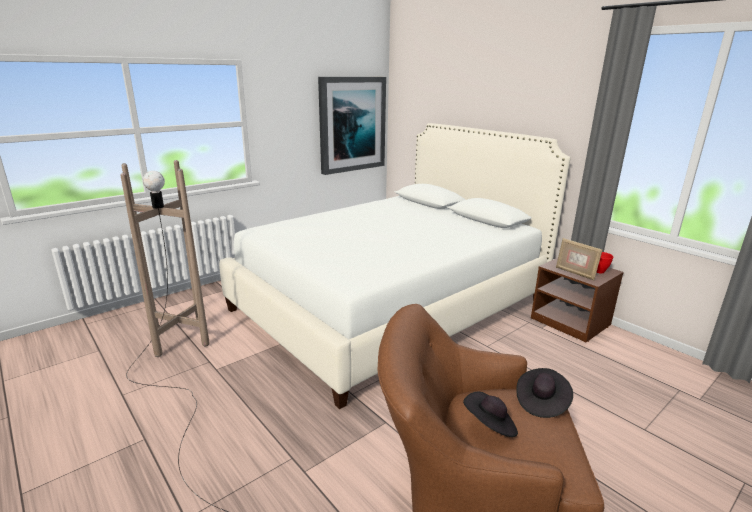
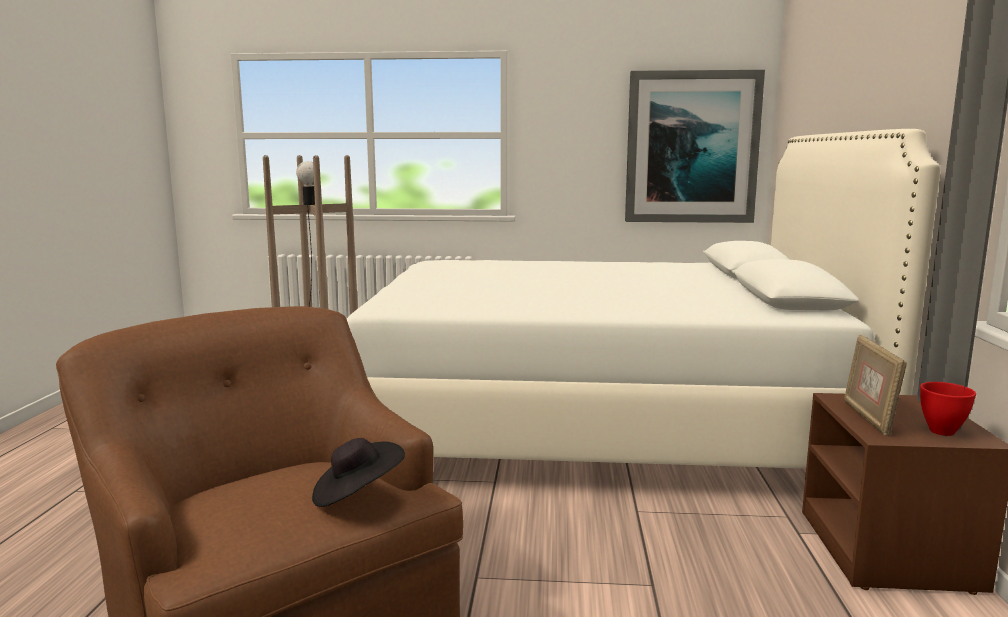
camera: 45 degrees right, 10 degrees down
black hat [463,392,518,437] -> none

